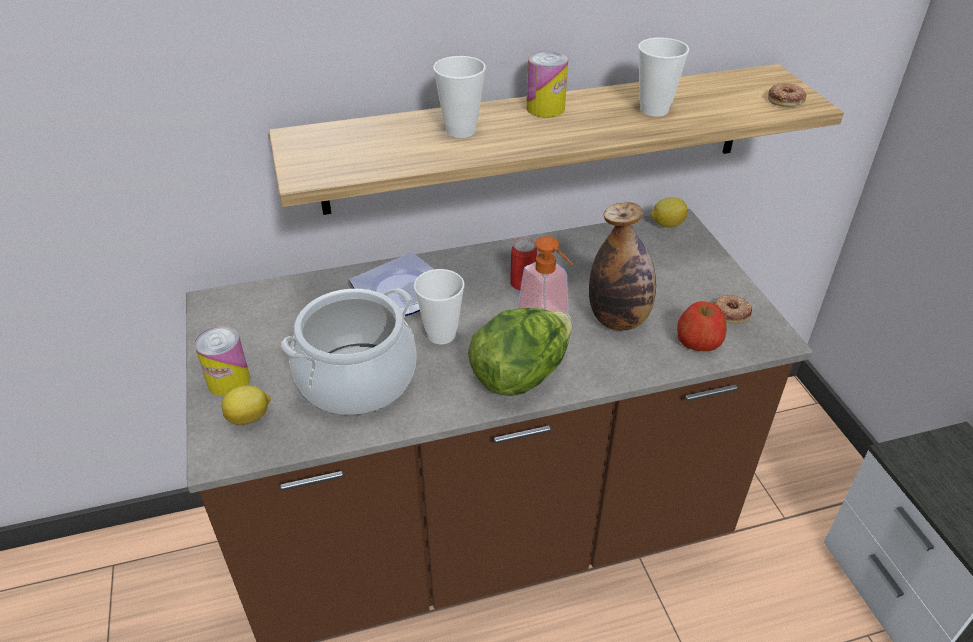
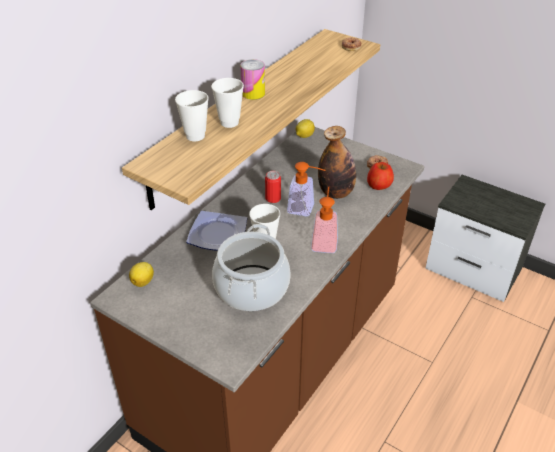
camera: 40 degrees left, 0 degrees up
can [194,326,250,396] -> none
lemon [221,385,271,425] -> lemon moved to [129,262,154,287]
lettuce [468,308,572,396] -> soap dispenser [311,186,338,253]
cup [638,37,689,117] -> cup moved to [175,90,209,141]

